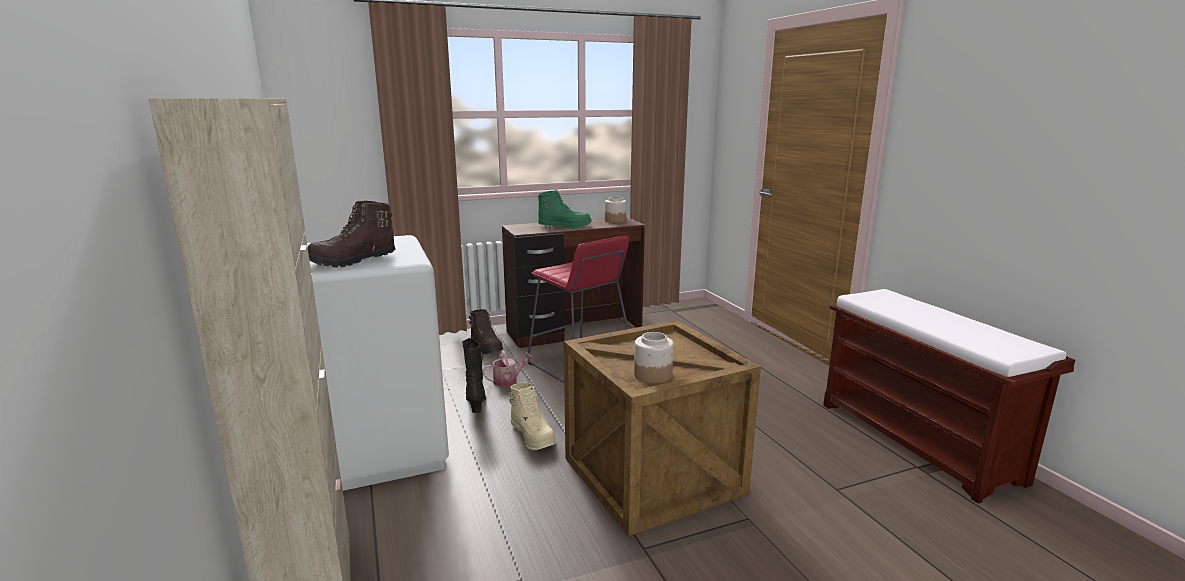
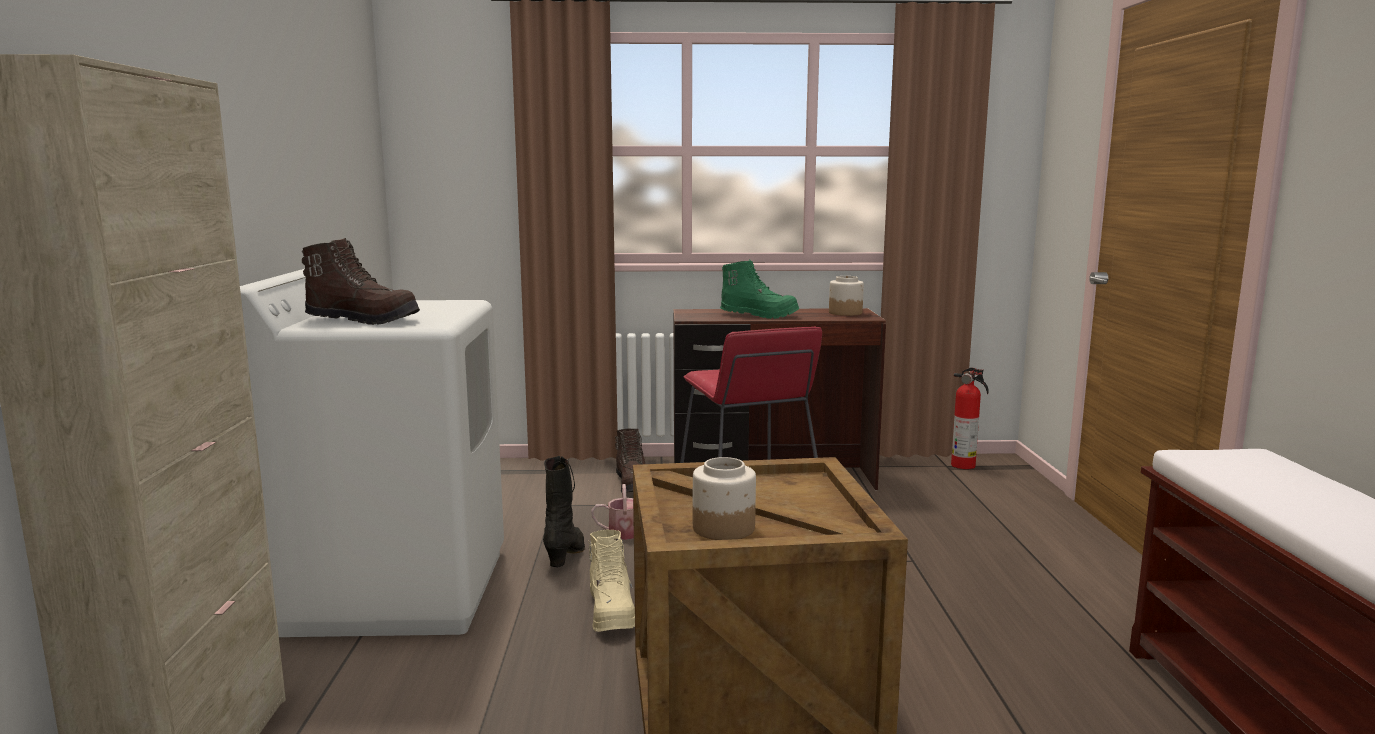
camera: 20 degrees right, 5 degrees down
brown boot [308,200,395,268] -> brown boot turned 150 degrees counterclockwise [302,238,420,325]
none -> fire extinguisher [951,367,989,469]

